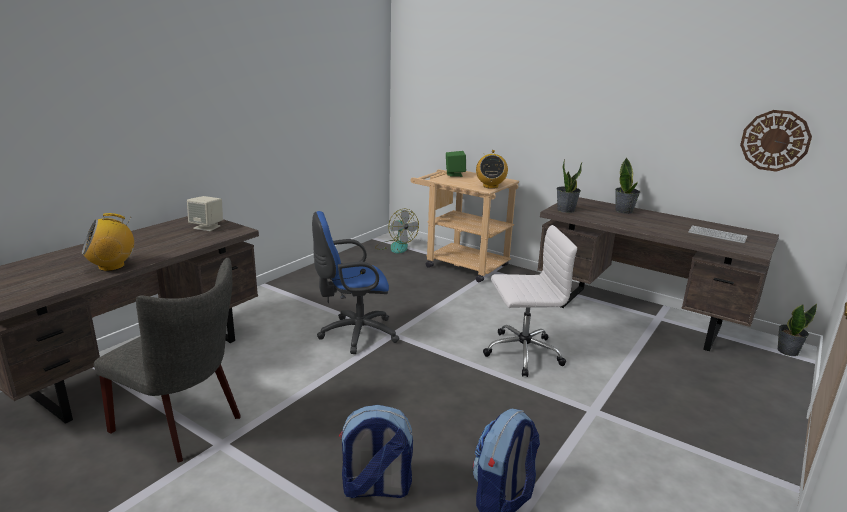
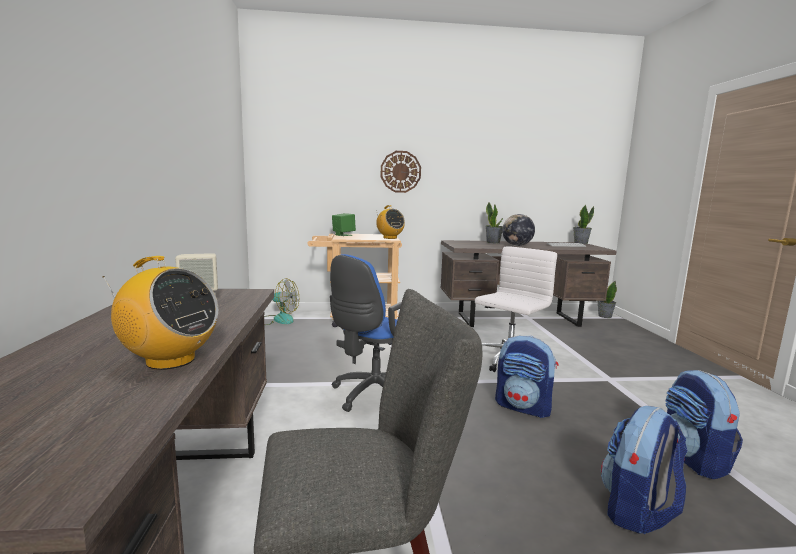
camera: 40 degrees left, 10 degrees down
radio [82,213,134,271] -> radio turned 90 degrees counterclockwise [103,256,218,370]
potted plant [556,159,582,213] -> potted plant moved to [573,204,594,244]
wall clock [740,110,812,172] -> wall clock moved to [381,151,421,193]
none -> backpack [495,335,559,418]
none -> globe [502,214,535,246]

